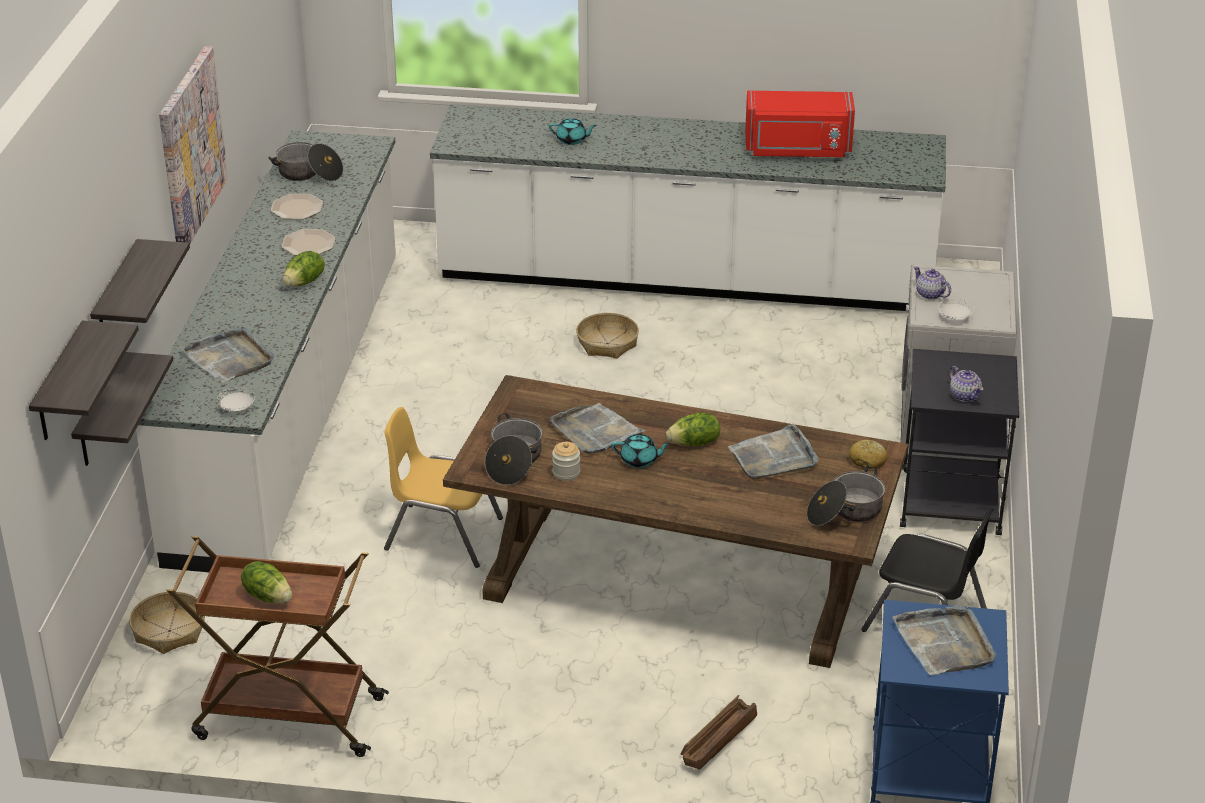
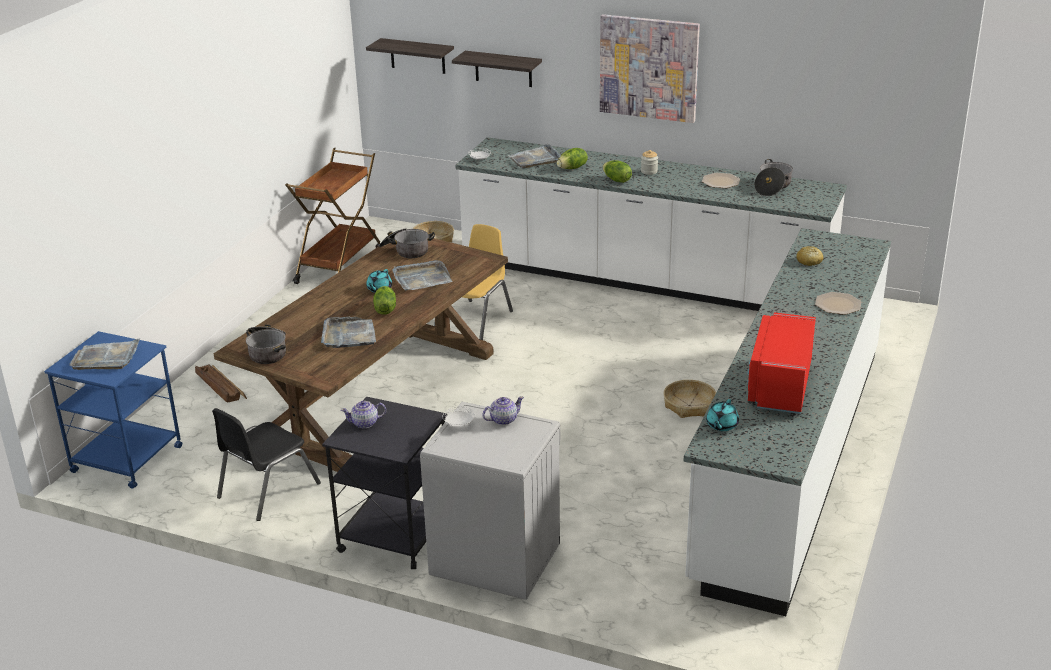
camera: 105 degrees right, 5 degrees down
shelf [71,352,173,466] -> none
lettuce [241,561,292,603] -> lettuce moved to [557,148,588,169]
plate [281,229,336,256] -> plate moved to [815,292,861,315]
turquoise teapot [549,118,597,145] -> turquoise teapot moved to [706,399,739,431]
jar [552,442,580,481] -> jar moved to [641,150,658,175]
bread [849,440,887,469] -> bread moved to [796,246,824,266]

